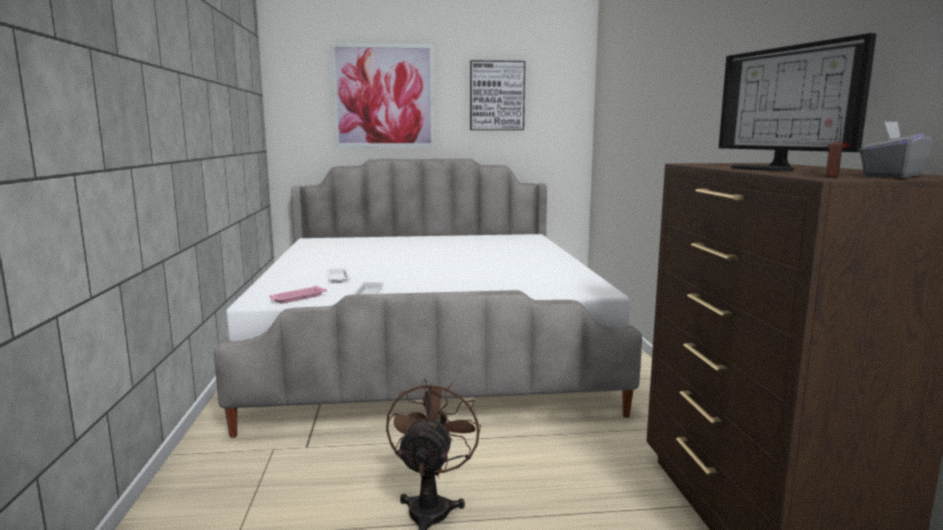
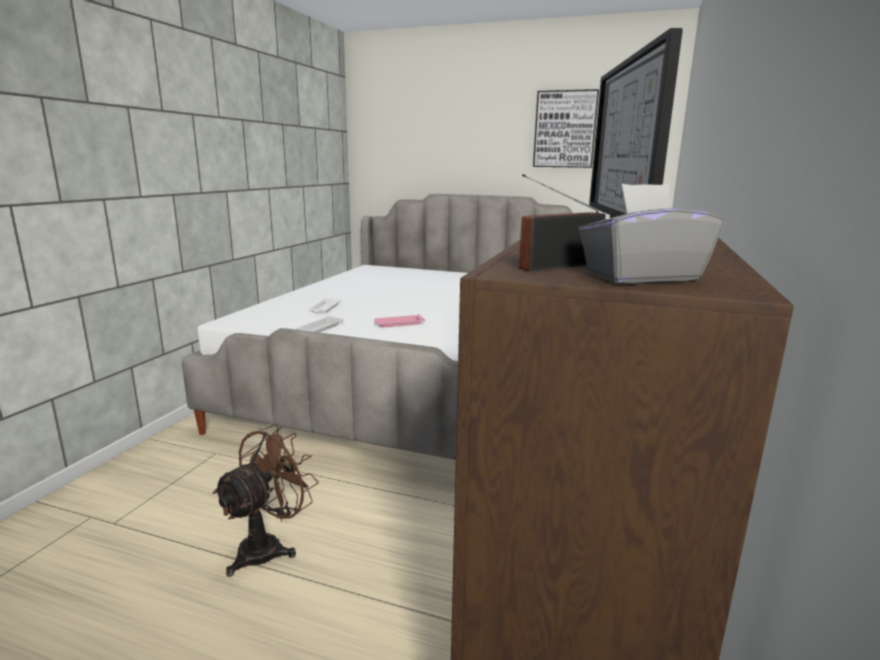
camera: 25 degrees right, 5 degrees up
pink tray [269,286,327,304] -> pink tray moved to [374,314,425,327]
picture [331,43,435,147] -> none

